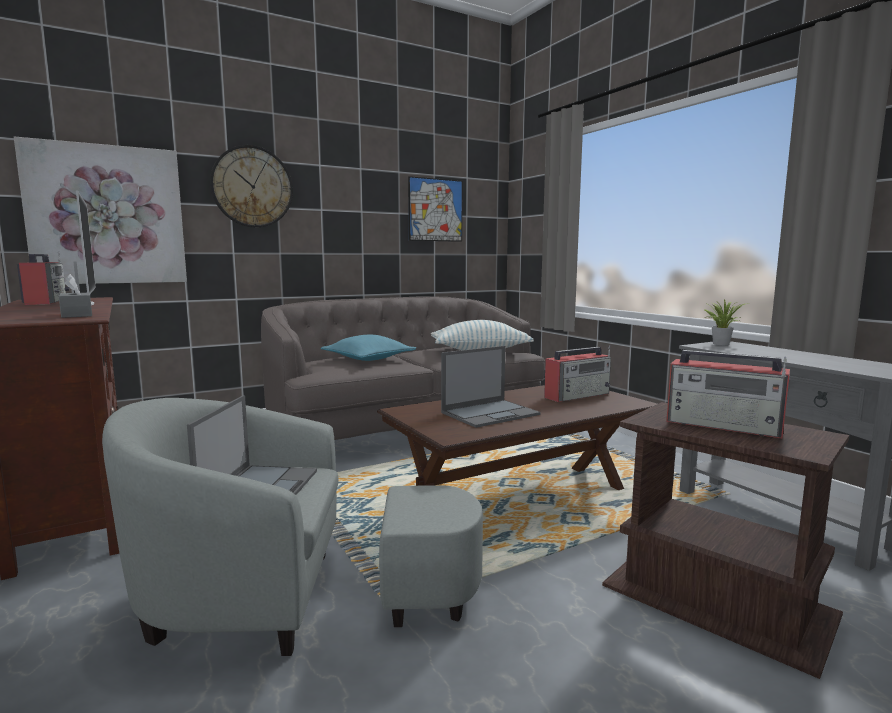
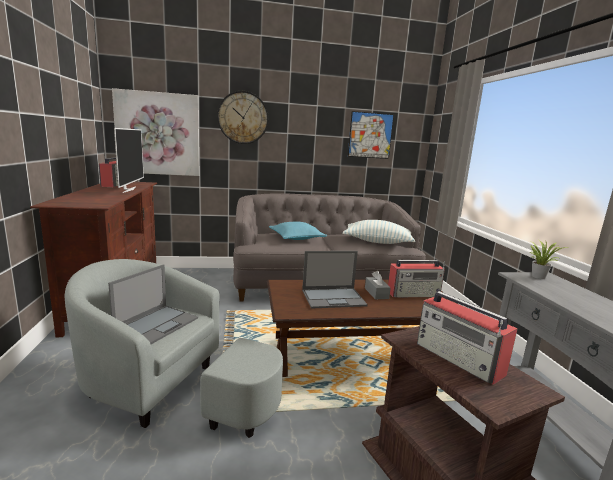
camera: 20 degrees right, 5 degrees up
grey tissue box [59,274,92,318] -> grey tissue box moved to [365,271,391,299]

